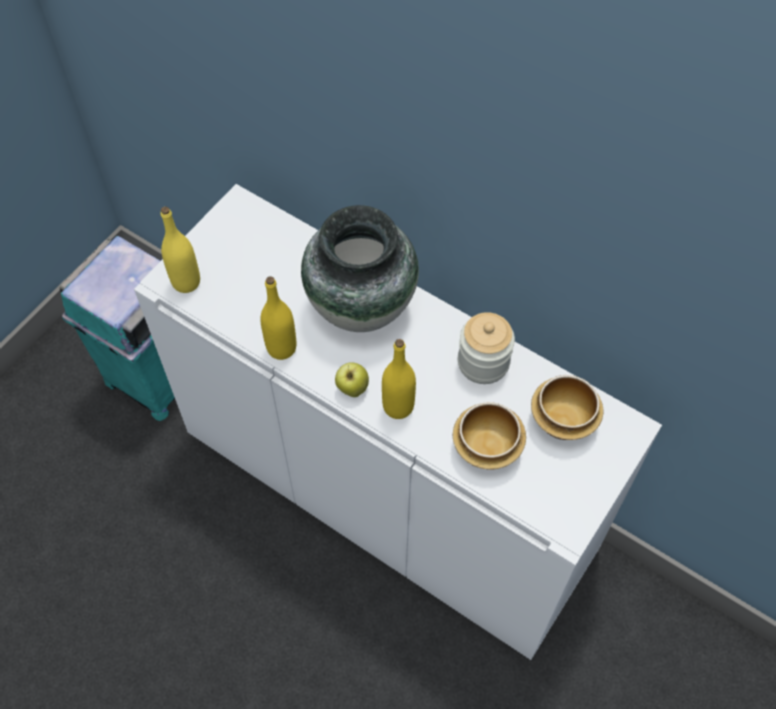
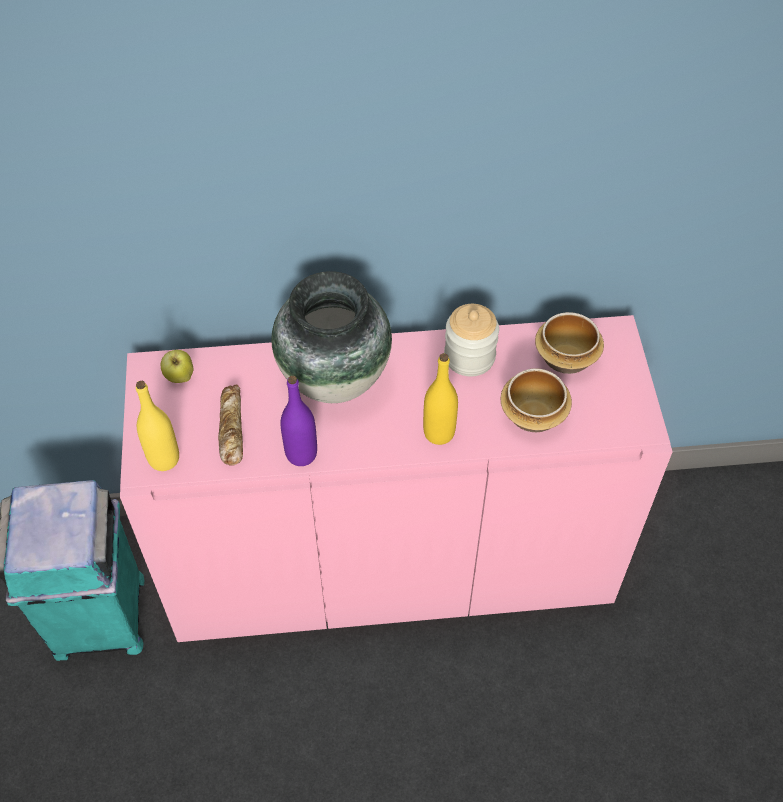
camera: 40 degrees left, 5 degrees down
white cabinet [134,184,662,660] -> pink cabinet [120,315,673,642]
yellow bottle [260,276,296,360] -> purple bottle [281,376,317,466]
apple [335,362,369,397] -> apple moved to [161,350,193,383]
none -> bread [218,385,243,466]

